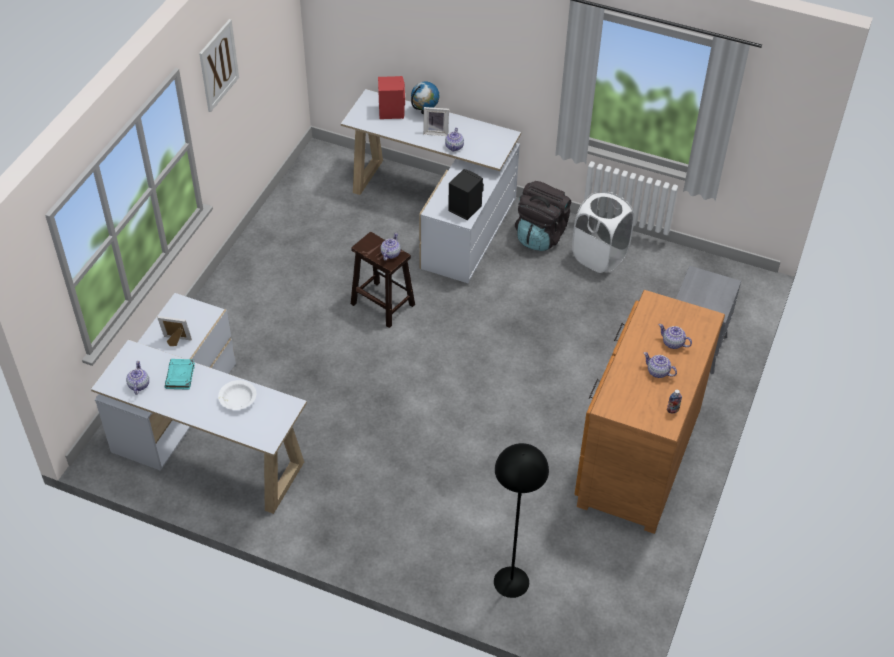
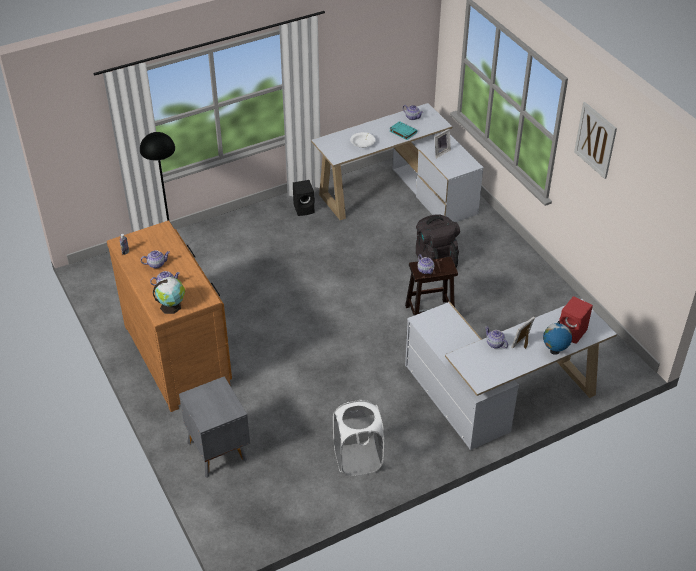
camera: 130 degrees right, 5 degrees down
black speaker [448,169,484,220] -> black speaker moved to [293,180,315,216]
black backpack [515,181,571,251] -> black backpack moved to [416,214,460,268]
none -> globe [153,277,185,314]

